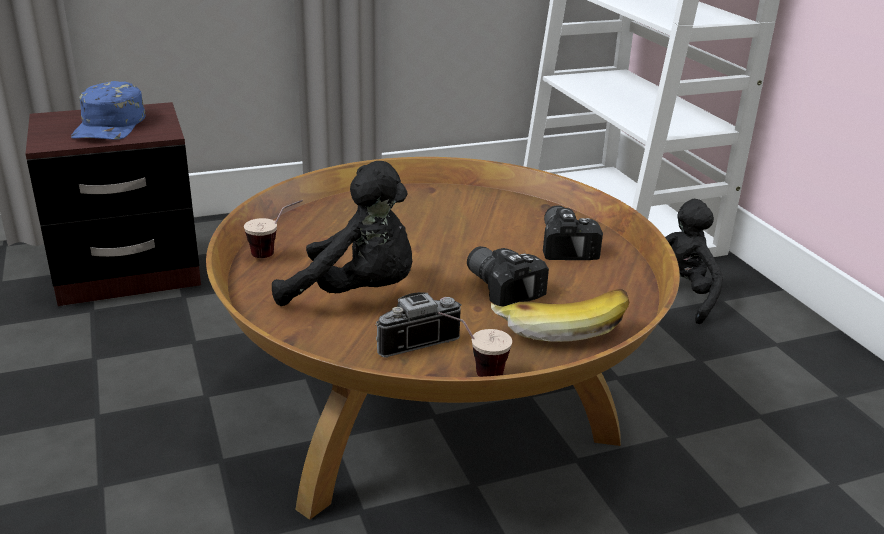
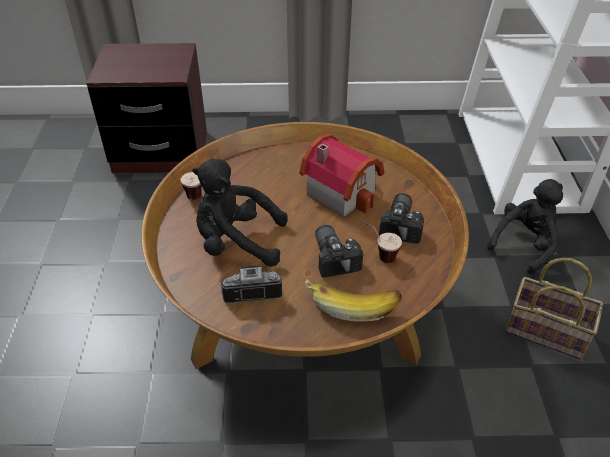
camera: 20 degrees right, 15 degrees up
blue cap [71,81,145,140] -> none
black plush toy [272,161,412,306] -> black plush toy turned 150 degrees clockwise [192,159,288,267]
cup [438,312,512,377] -> cup moved to [360,220,402,263]
none -> toy house [300,133,384,217]
none -> basket [506,258,603,360]

